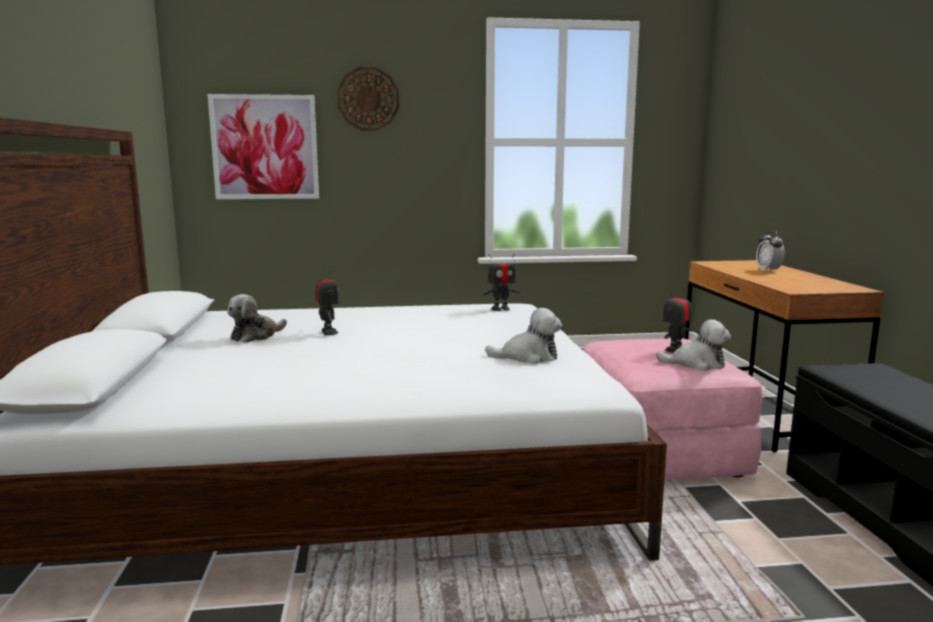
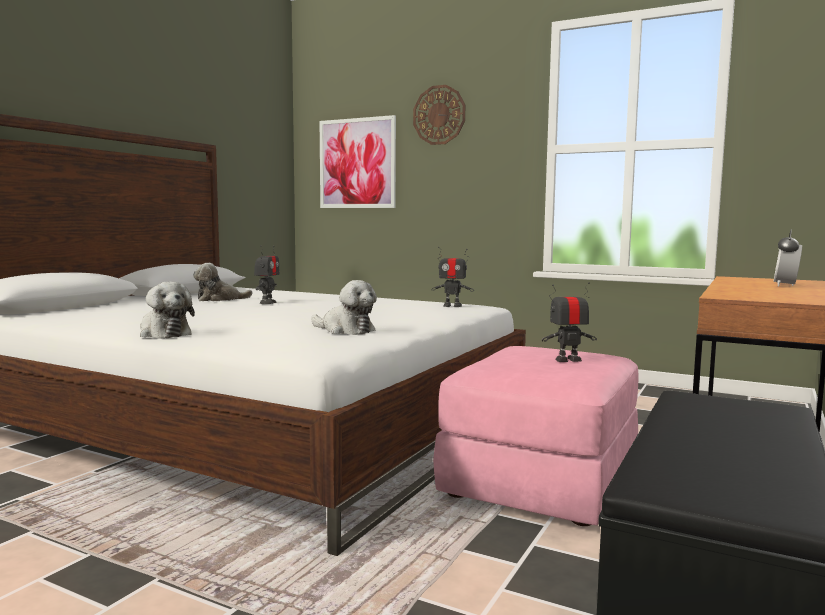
camera: 35 degrees right, 5 degrees down
plush toy [656,319,731,371] -> plush toy moved to [140,282,195,338]

